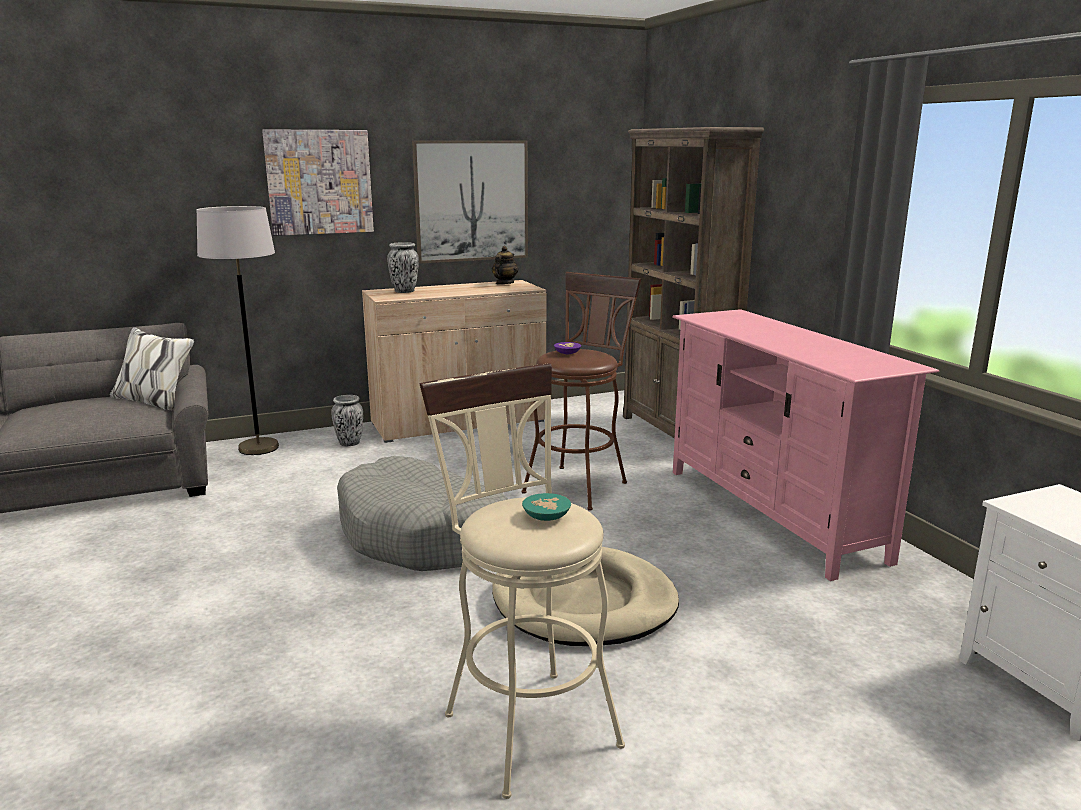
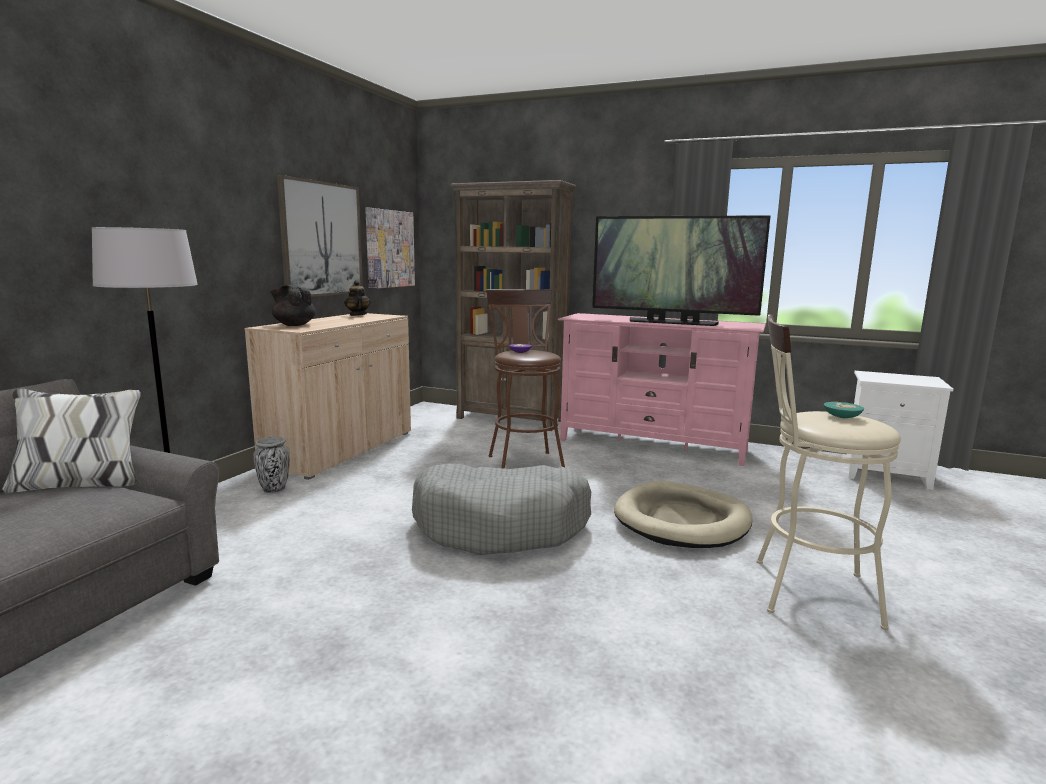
camera: 45 degrees left, 5 degrees down
picture [262,129,374,236] -> picture moved to [365,208,415,289]
vase [387,242,419,293] -> black teapot [270,285,316,326]
none -> television [592,215,770,326]

